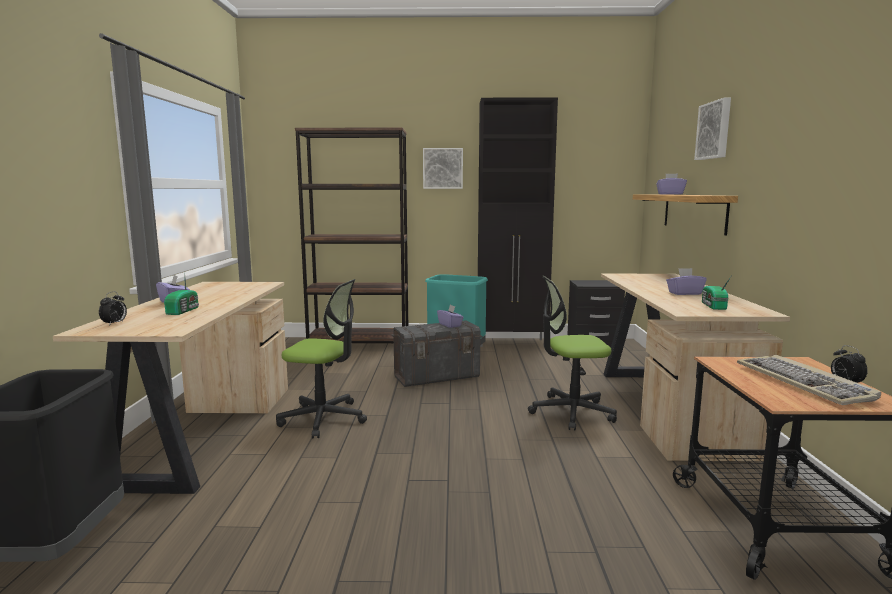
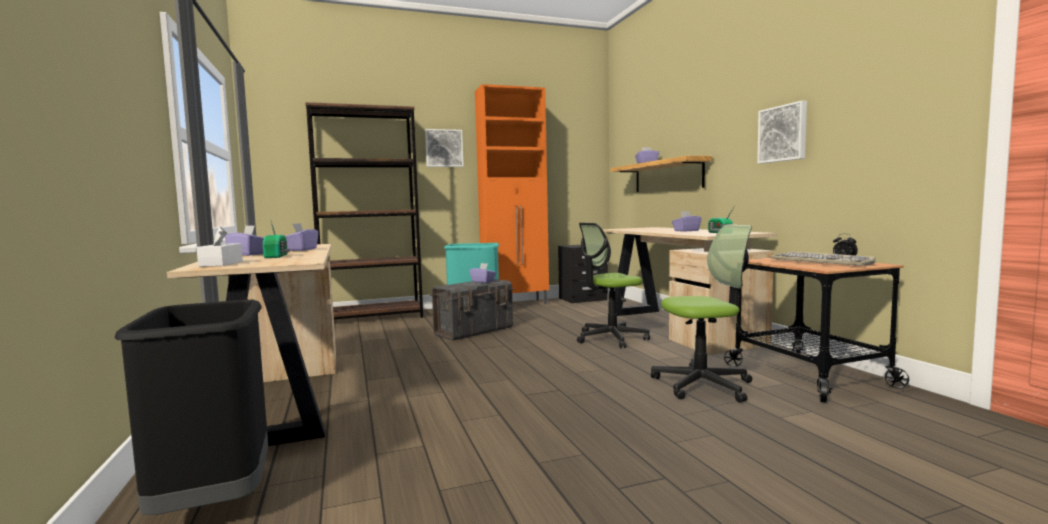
camera: 20 degrees left, 5 degrees down
alarm clock [99,291,127,326] -> white tissue box [196,227,243,267]
office chair [276,279,367,439] -> office chair moved to [651,224,752,403]
black cabinet [478,97,558,347] -> orange cabinet [475,84,549,304]
picture [694,98,731,160] -> picture moved to [757,101,807,164]
none -> purple tissue box [285,223,318,251]

